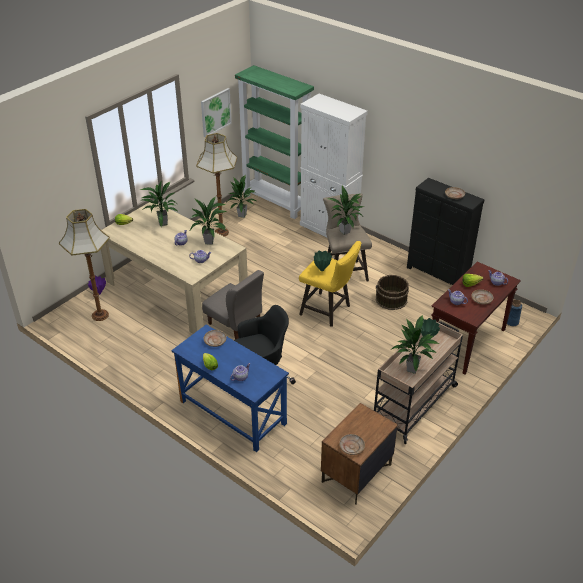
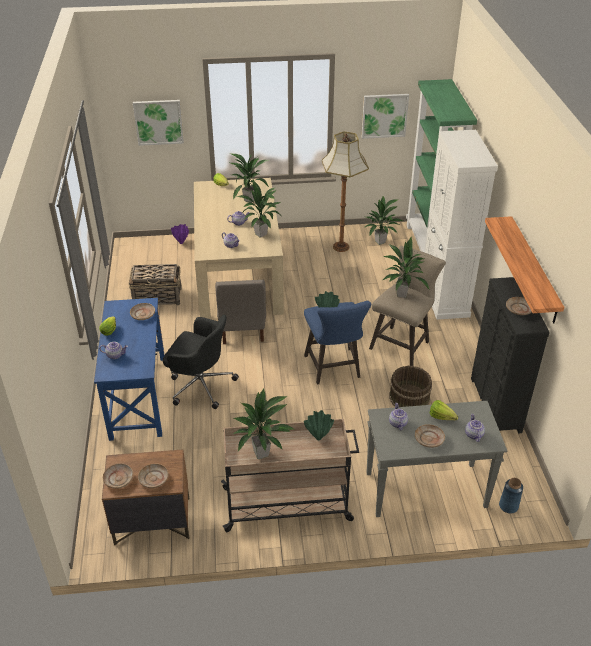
camera: 45 degrees right, 0 degrees up
floor lamp [59,209,110,321] -> none
yellow stool [299,241,361,327] -> blue stool [304,301,372,385]
brown console table [431,262,521,375] -> grey console table [366,401,507,517]
none -> basket [128,264,182,305]
none -> picture [133,100,184,146]
none -> beige plate [138,464,168,488]
none -> shelf [485,216,564,323]

